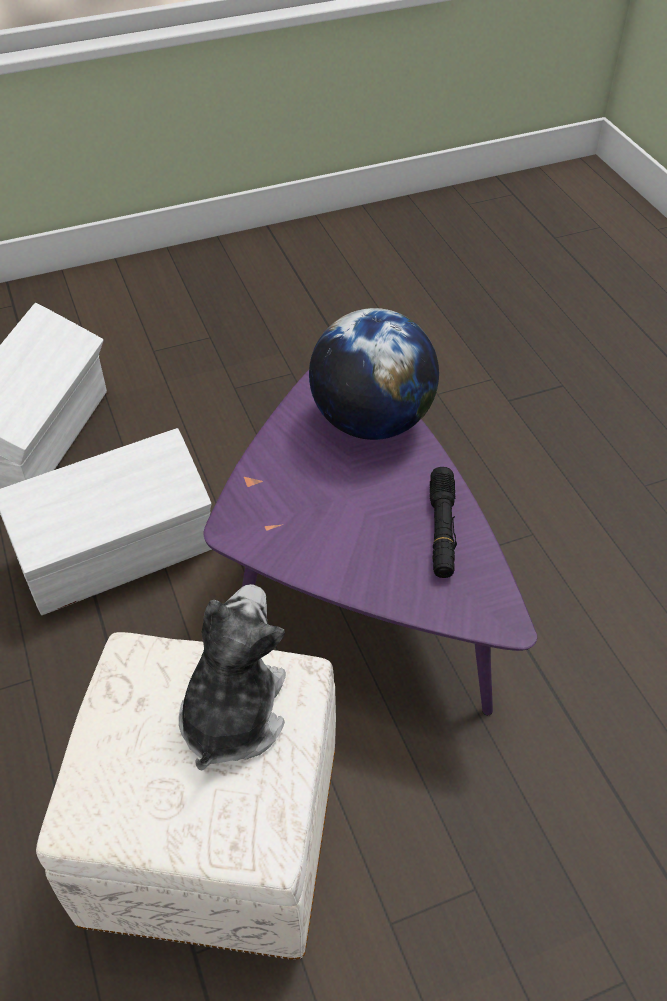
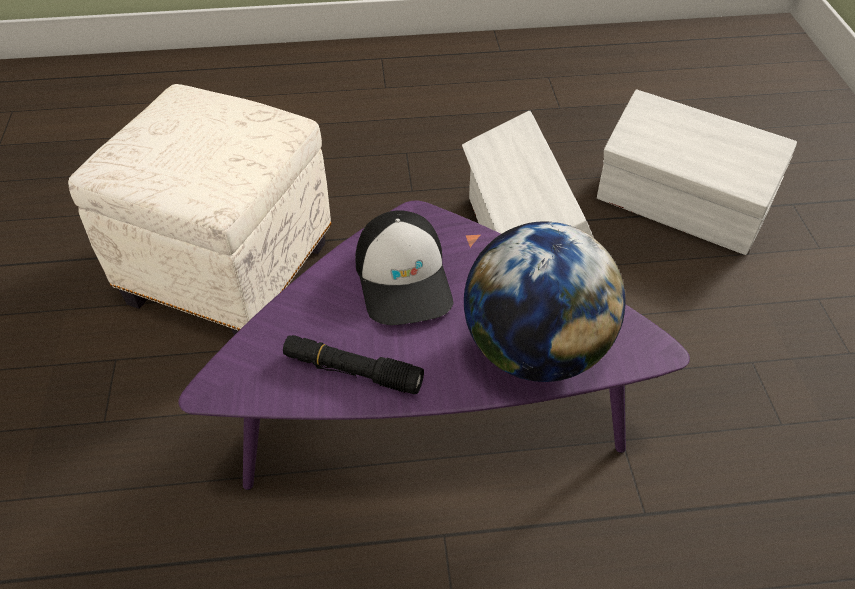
camera: 105 degrees right, 0 degrees up
plush toy [179,584,286,771] -> none
none -> cap [355,210,454,325]

